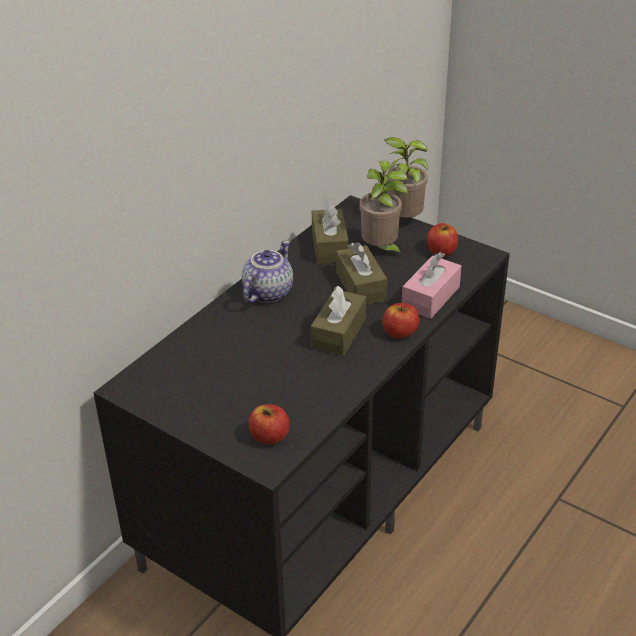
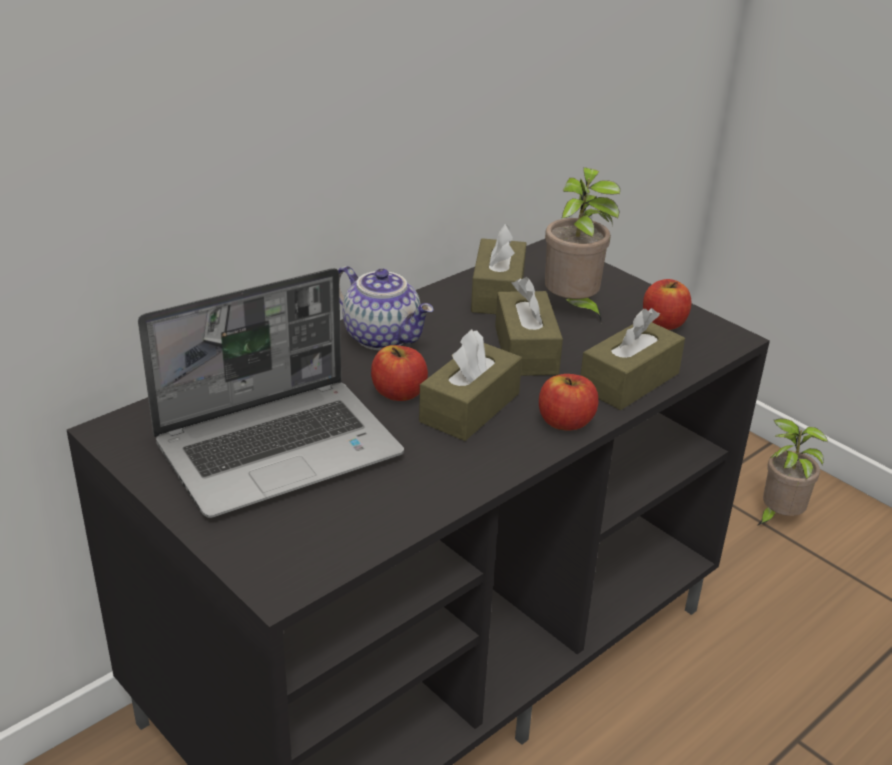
camera: 10 degrees right, 5 degrees down
teapot [242,240,293,303] -> teapot turned 90 degrees clockwise [338,266,434,351]
apple [248,404,290,445] -> apple moved to [371,345,428,401]
potted plant [384,137,428,218] -> potted plant moved to [757,418,828,526]
pink tissue box [402,252,462,319] -> brown tissue box [580,308,685,410]
none -> laptop [138,268,404,518]

